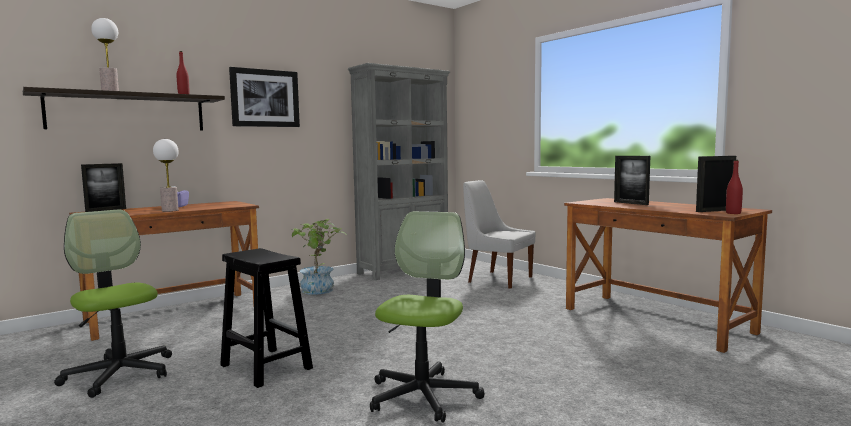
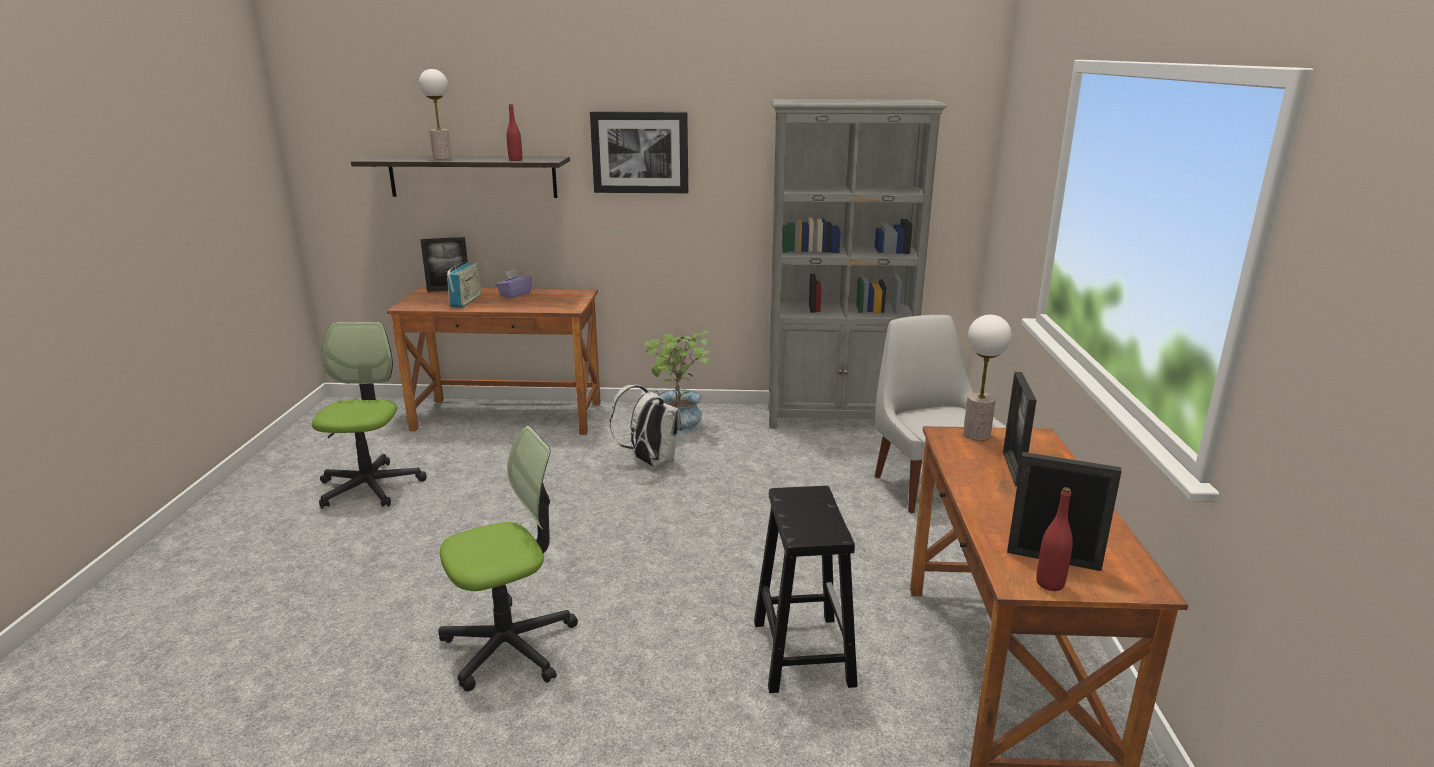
camera: 40 degrees right, 15 degrees up
table lamp [153,139,179,212] -> table lamp moved to [963,315,1012,441]
black stool [220,248,313,388] -> black stool moved to [754,486,857,693]
none -> radio [447,262,482,308]
none -> white backpack [610,385,682,467]

